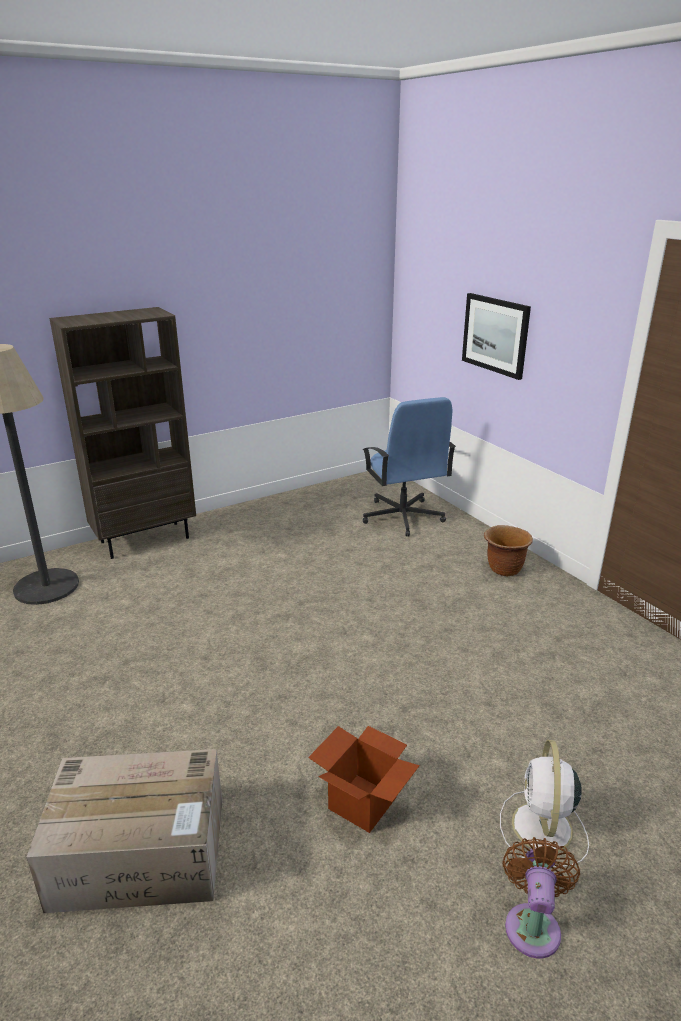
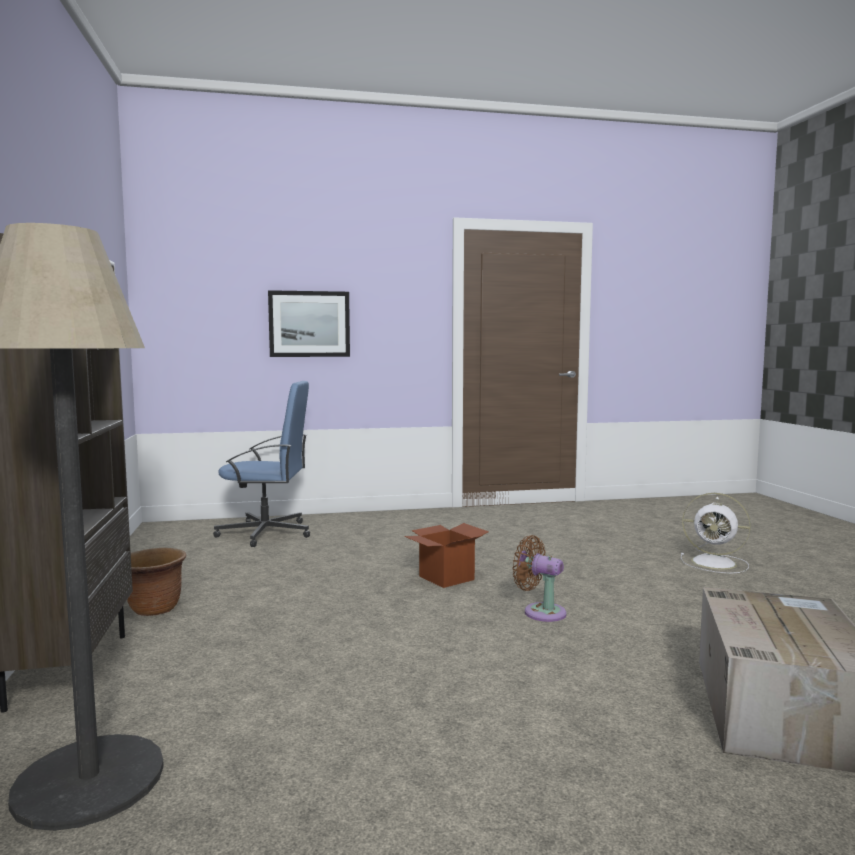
camera: 70 degrees left, 20 degrees down
cardboard box [308,726,420,833] -> cardboard box moved to [404,523,489,588]
brown planter [484,525,533,576] -> brown planter moved to [127,548,186,616]
brown fan [503,837,580,958] -> brown fan moved to [512,535,567,622]

